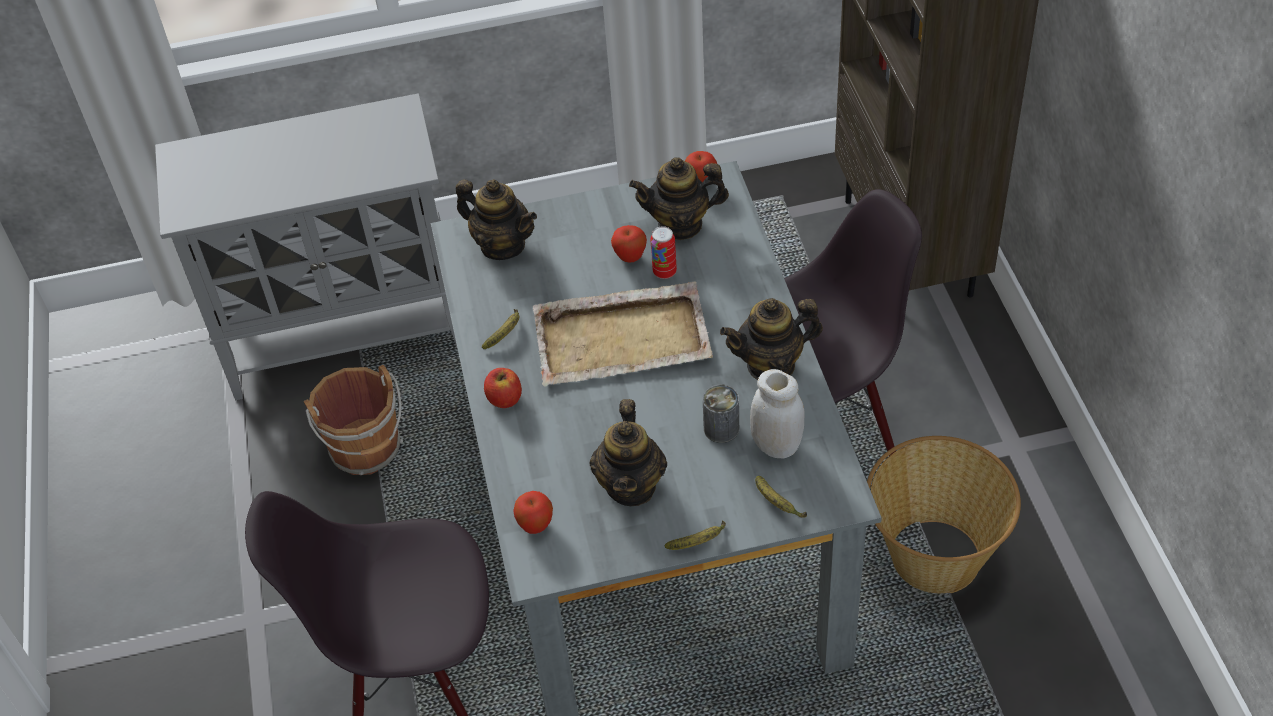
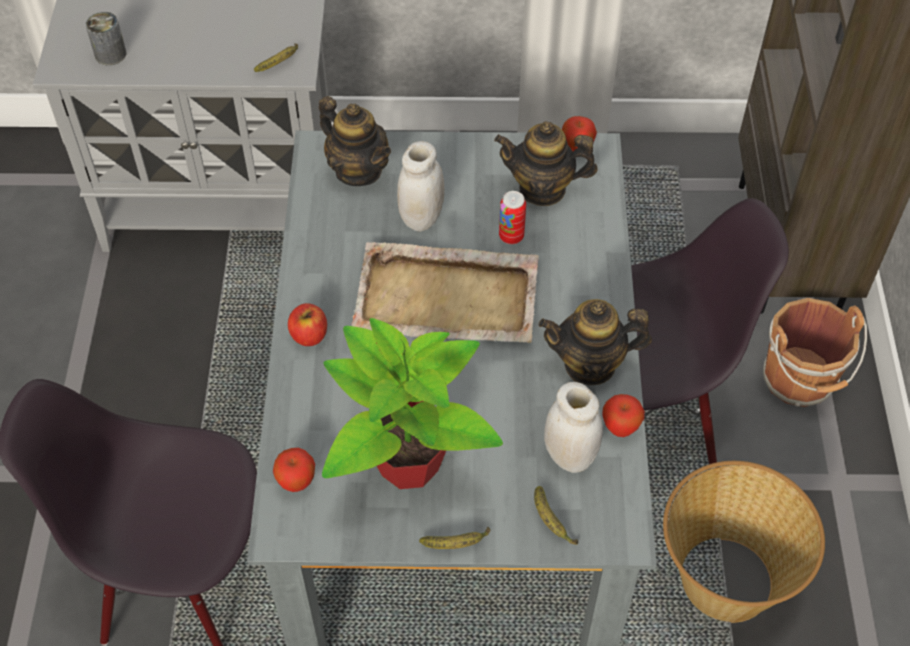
camera: 10 degrees right, 5 degrees up
brown bucket [304,365,403,475] -> brown bucket moved to [763,298,867,407]
banana [482,309,520,349] -> banana moved to [254,43,298,72]
teapot [590,399,667,506] -> potted plant [322,318,503,489]
apple [611,225,647,263] -> apple moved to [602,394,645,437]
can [702,385,739,443] -> can moved to [85,12,127,65]
none -> white jar [397,141,444,231]

